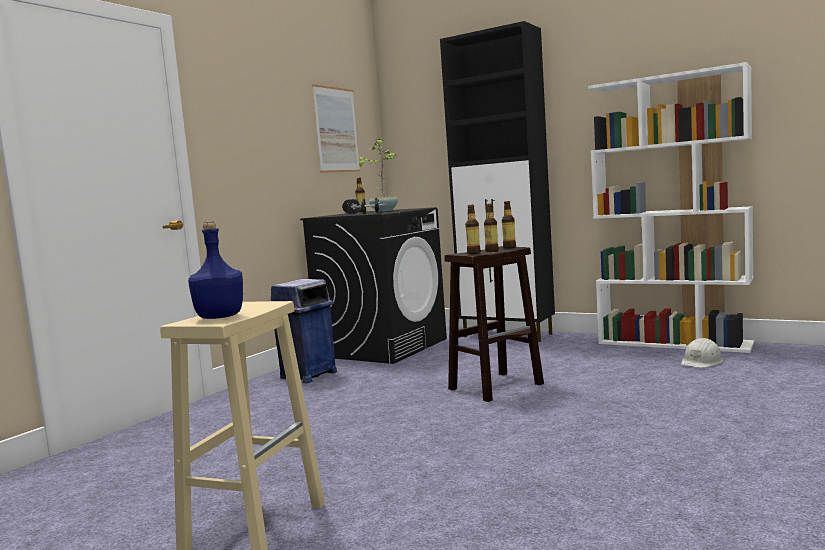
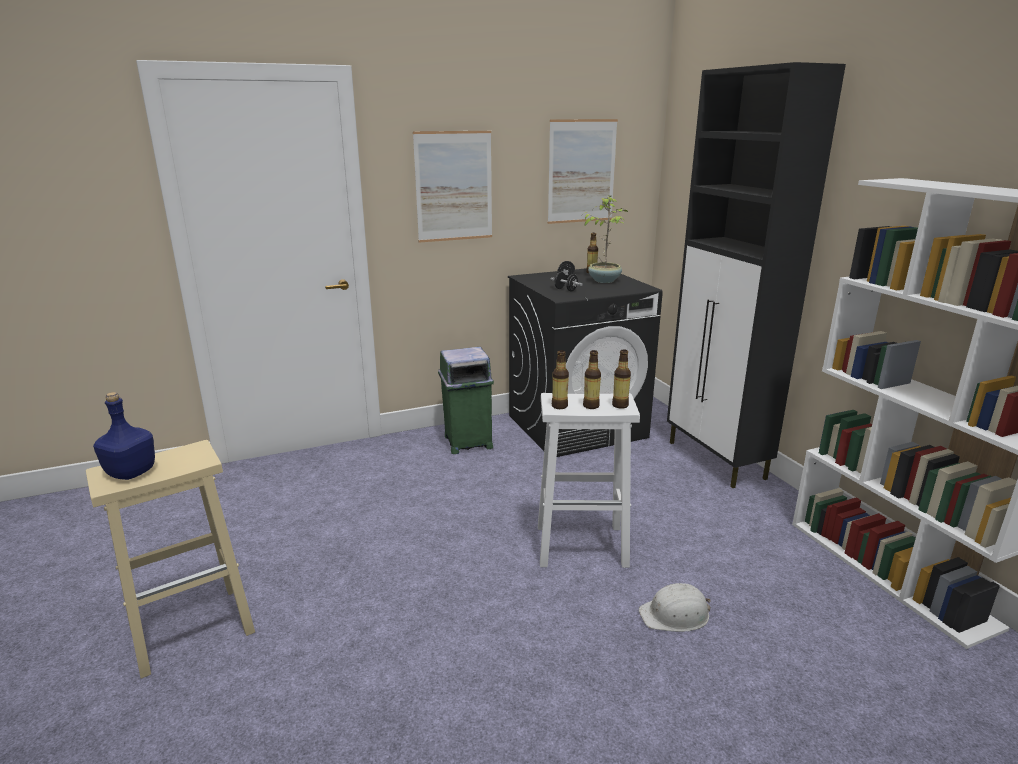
camera: 35 degrees right, 15 degrees up
blue trash can [271,279,337,383] -> green trash can [438,347,494,454]
brown stool [444,246,544,402] -> white stool [538,393,640,568]
white hard hat [681,338,723,368] -> white hard hat moved to [639,583,711,632]
none -> picture [413,131,492,243]

